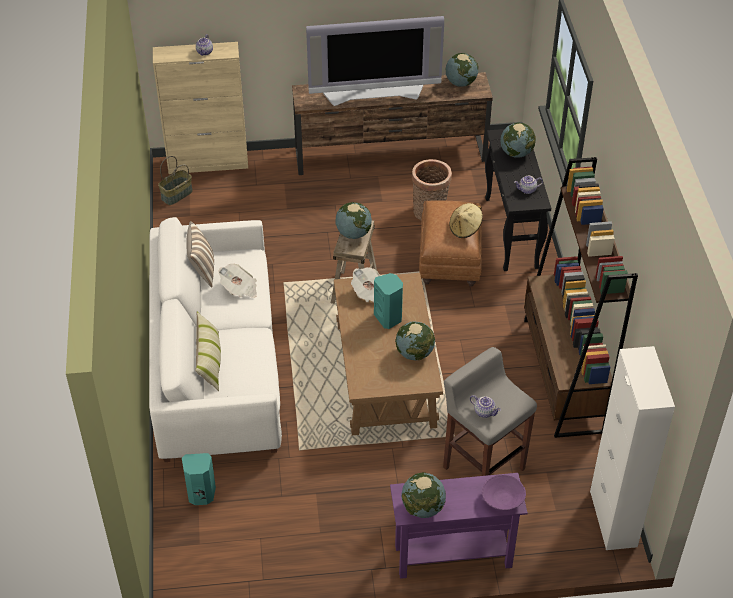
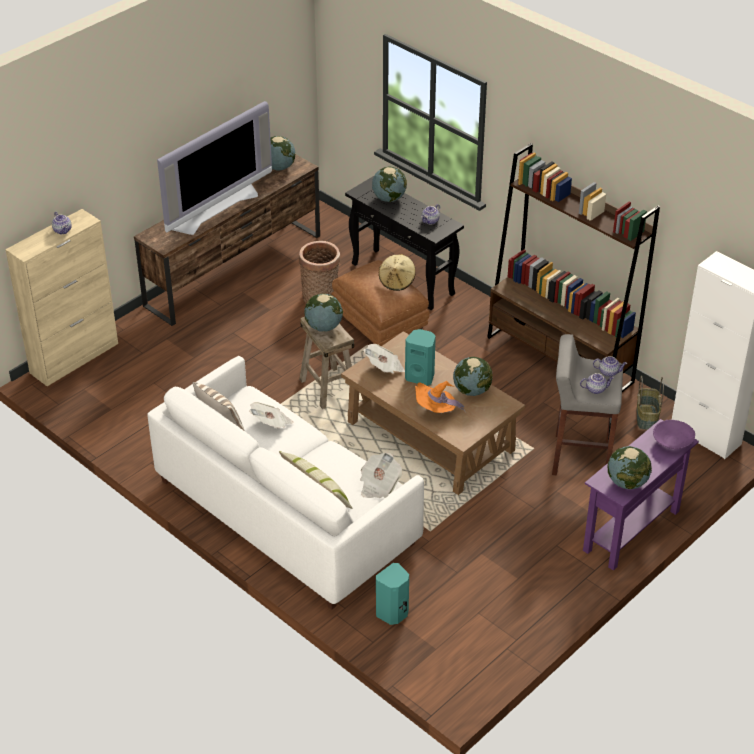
camera: 40 degrees left, 5 degrees down
basket [158,156,193,205] -> basket moved to [637,376,664,430]
none -> newspaper [360,452,402,498]
none -> orange hat [415,381,465,413]
none -> teapot [593,356,627,377]

